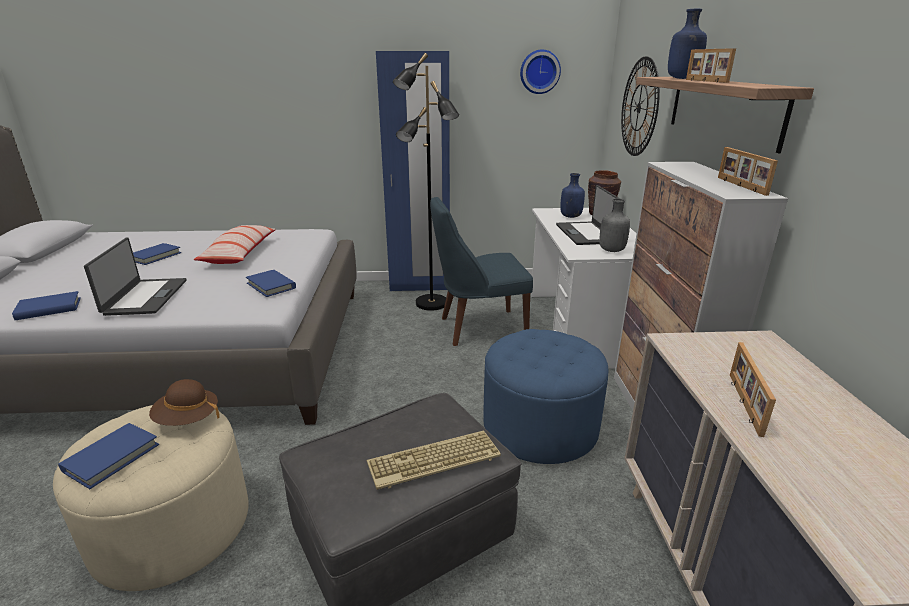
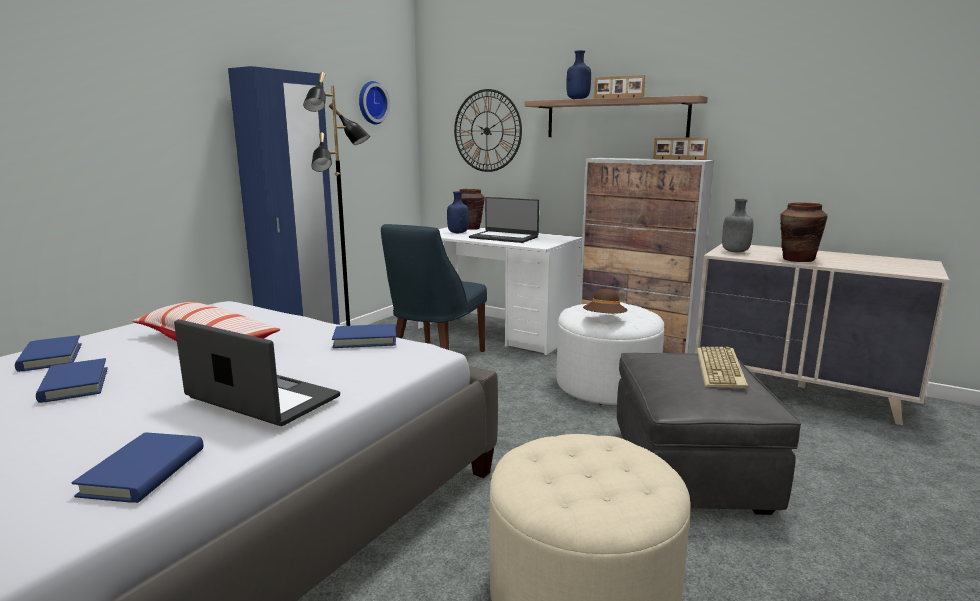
camera: 55 degrees left, 10 degrees down
blue book [58,423,159,489] -> blue book moved to [15,335,82,372]
brown hat [149,379,219,426] -> brown hat moved to [583,289,627,314]
blue ottoman [483,329,608,464] -> white ottoman [557,302,664,405]
grey bottle [599,198,630,252] -> grey bottle moved to [722,199,754,253]
picture frame [730,342,776,437] -> brown vase [780,202,828,262]

